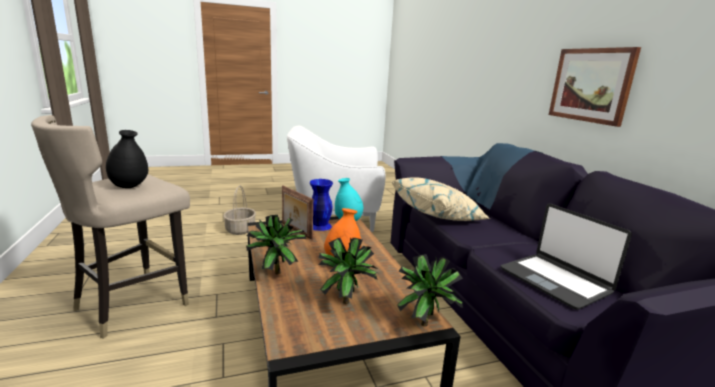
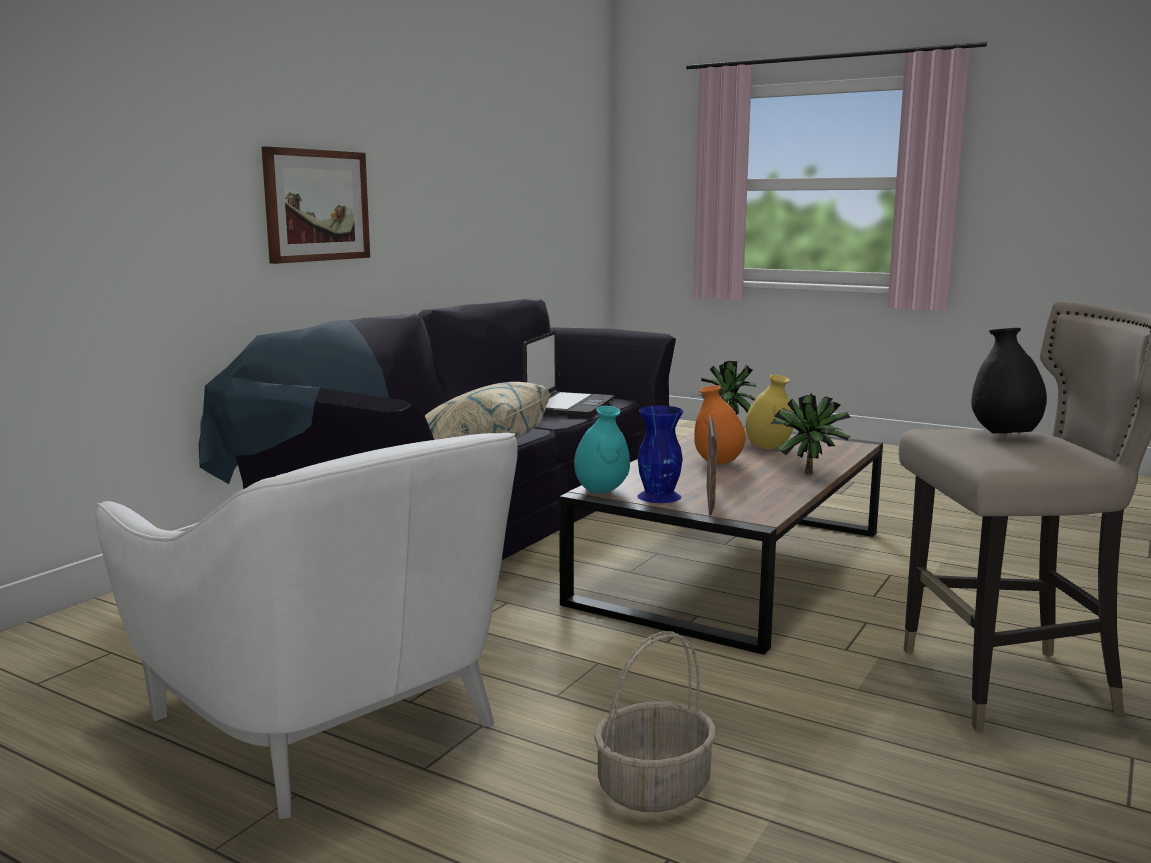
camera: 130 degrees left, 5 degrees down
potted plant [319,238,380,304] -> yellow vase [745,375,793,449]

